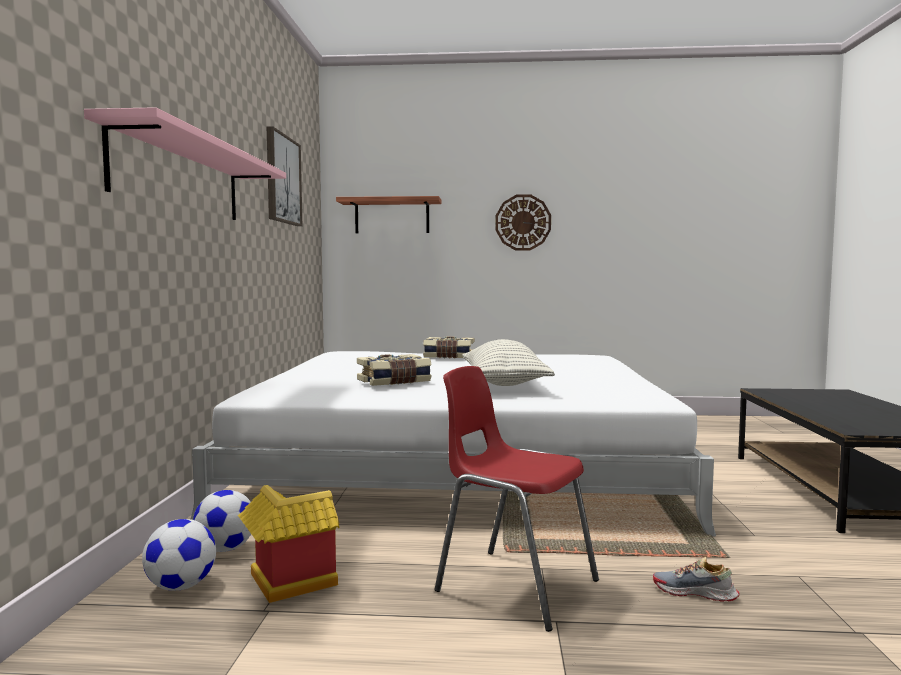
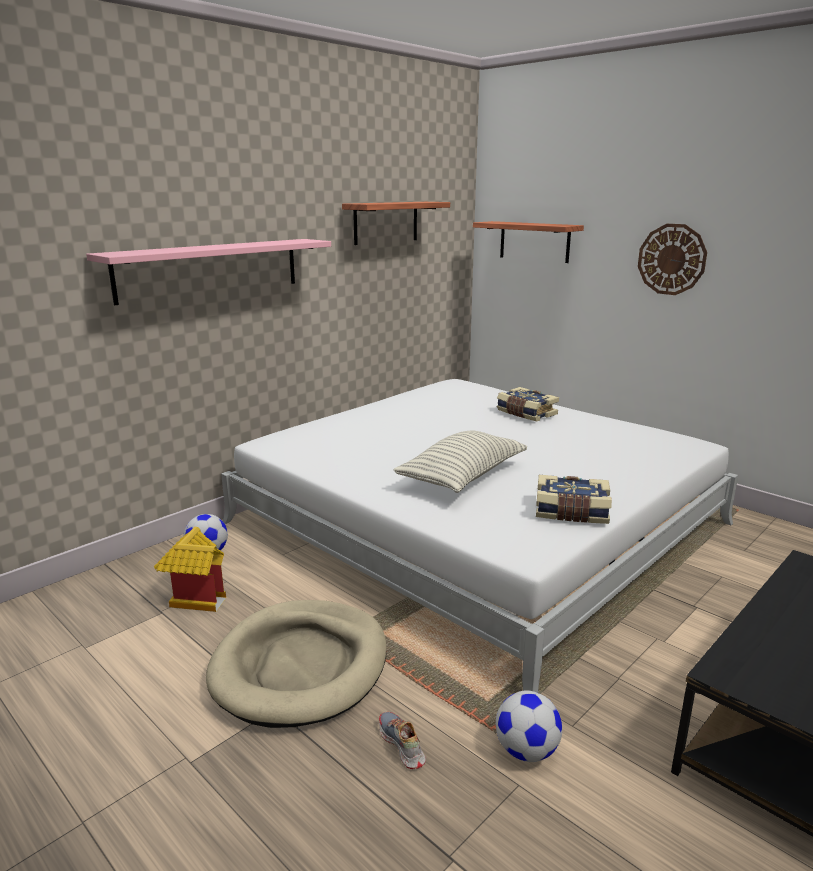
camera: 40 degrees right, 15 degrees up
football [142,519,216,591] -> football moved to [496,690,562,762]
picture [267,126,302,226] -> shelf [342,202,450,245]
book [357,354,432,386] -> book moved to [536,475,612,524]
red chair [435,366,599,632] -> beige dog bed [206,600,387,728]

